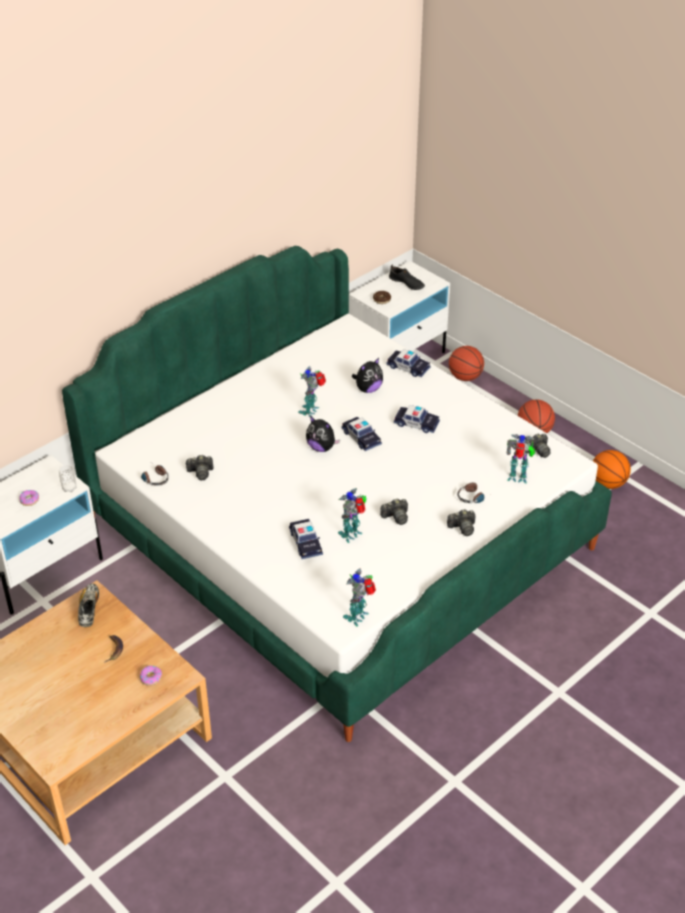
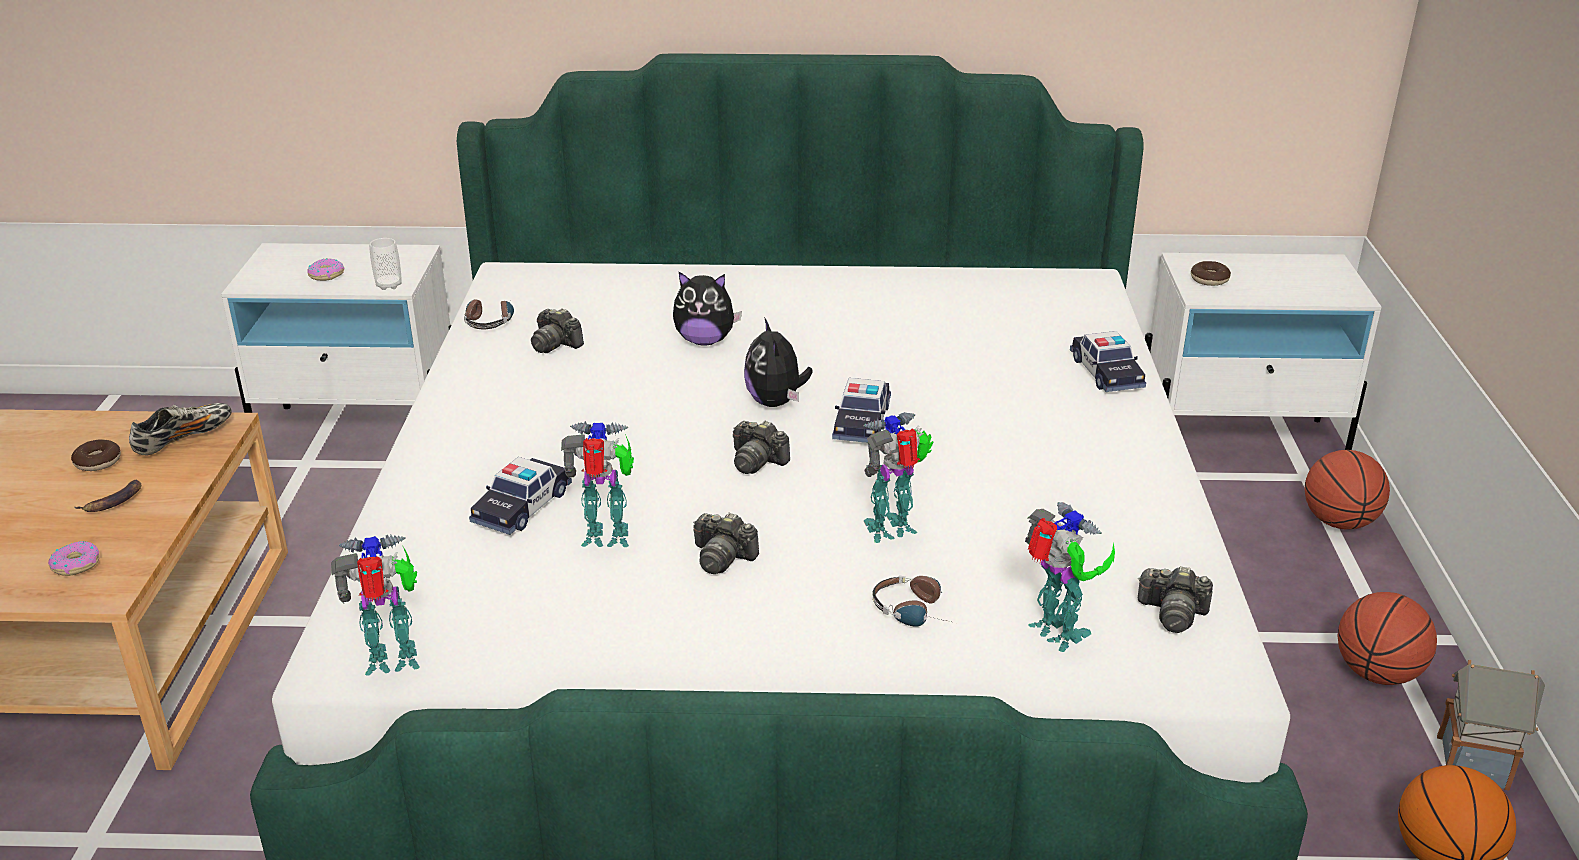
camera: 45 degrees right, 10 degrees down
toy robot [298,366,326,417] -> toy robot moved to [863,412,933,543]
plush toy [352,358,383,393] -> plush toy moved to [673,272,742,346]
black shoe [389,264,425,290] -> none
toy car [394,405,440,433] -> none
camera [447,509,475,536] -> camera moved to [733,420,790,474]
none -> donut [71,439,121,471]
none -> toy house [1437,660,1545,791]

